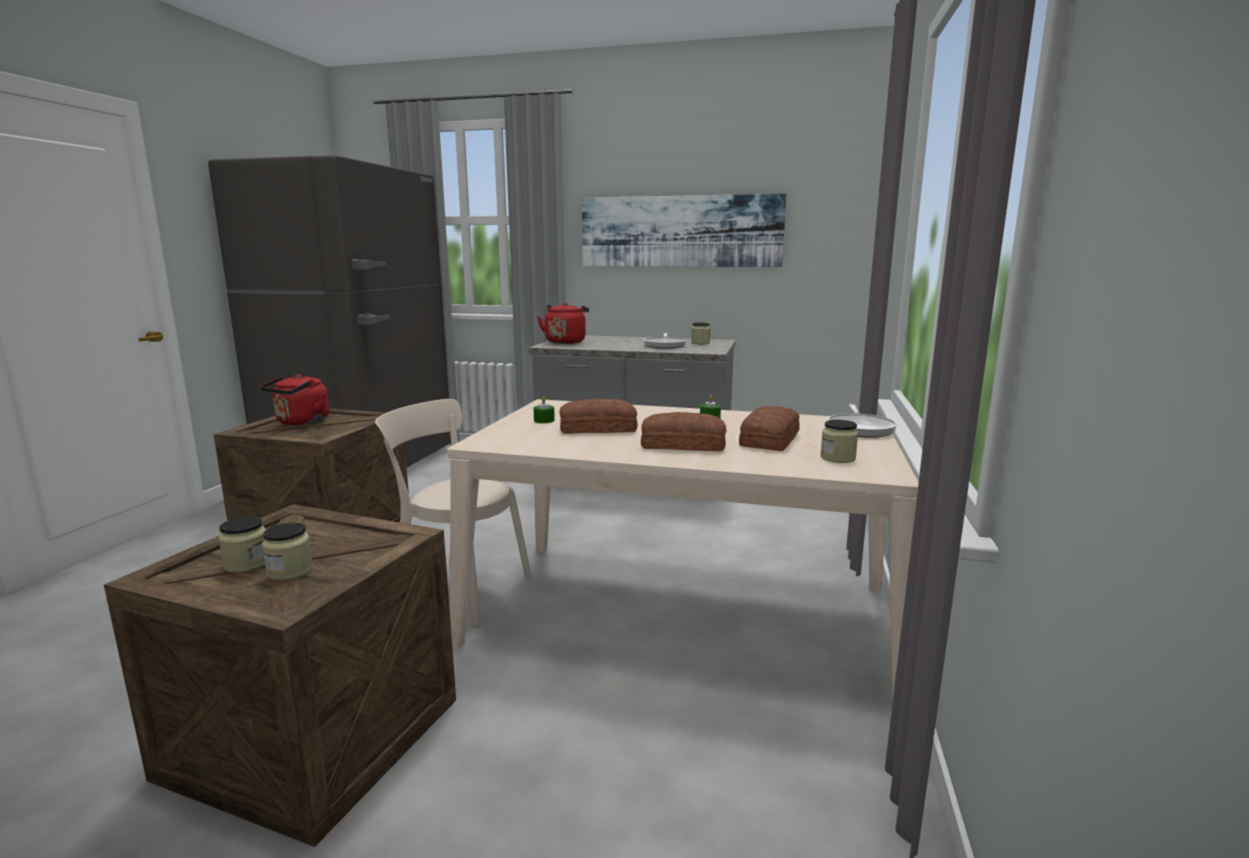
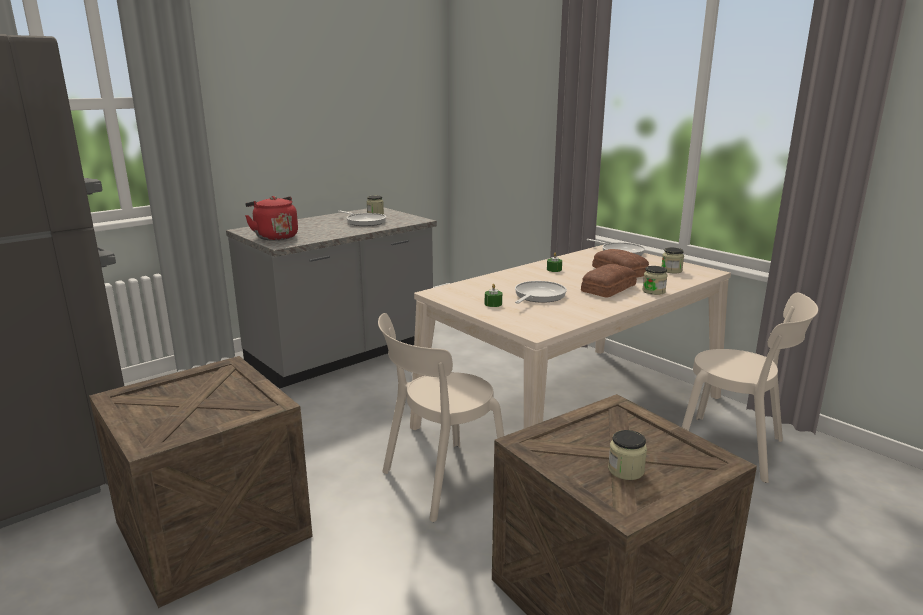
camera: 55 degrees left, 5 degrees up
red kettle [260,374,329,426] -> none
jar [262,522,313,580] -> jar moved to [642,266,667,295]
bread [559,399,638,434] -> frying pan [515,281,567,303]
picture [582,194,786,267] -> none
none -> beige chair [682,293,818,483]

